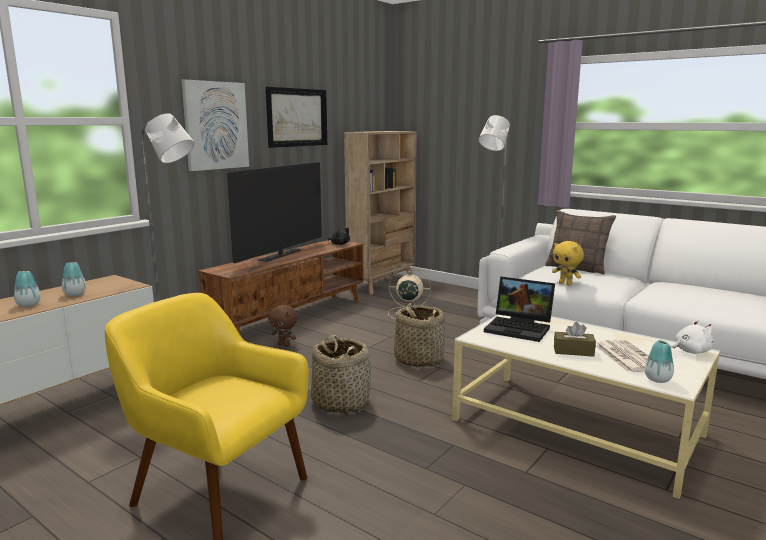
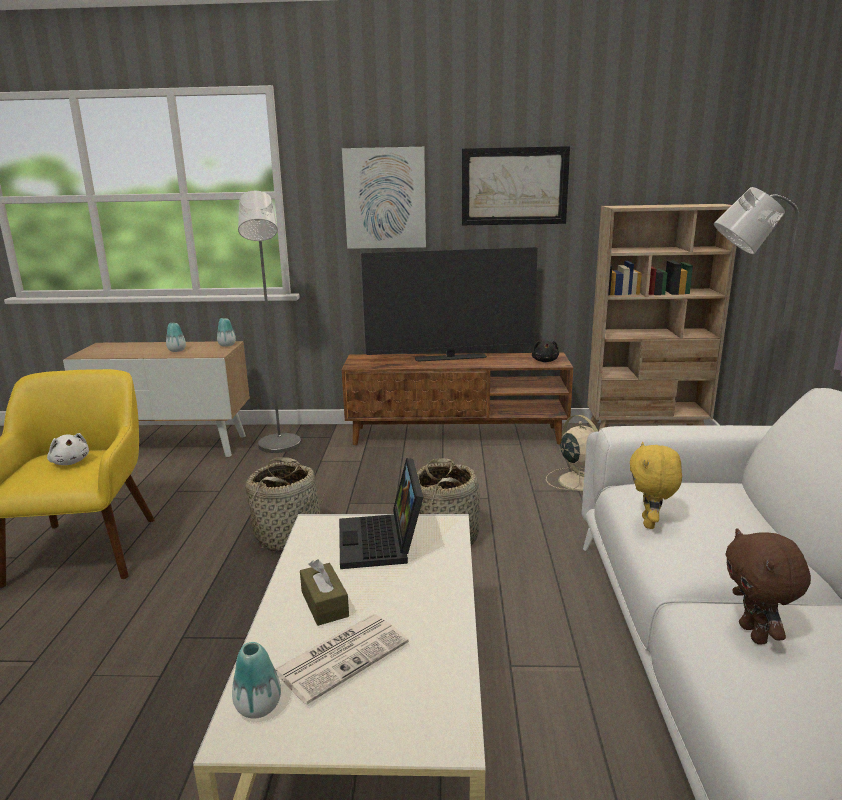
camera: 55 degrees right, 5 degrees up
vase [14,271,41,307] -> vase moved to [217,318,236,347]
brown plush toy [268,305,298,347] -> brown plush toy moved to [725,528,811,644]
pillow [545,210,616,275] -> none
white plush toy [670,320,713,354] -> white plush toy moved to [47,433,89,465]

